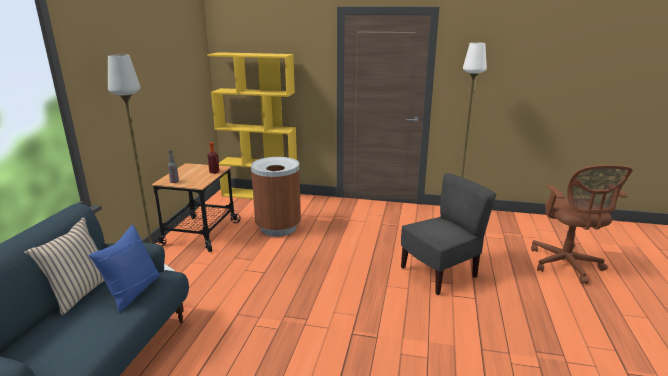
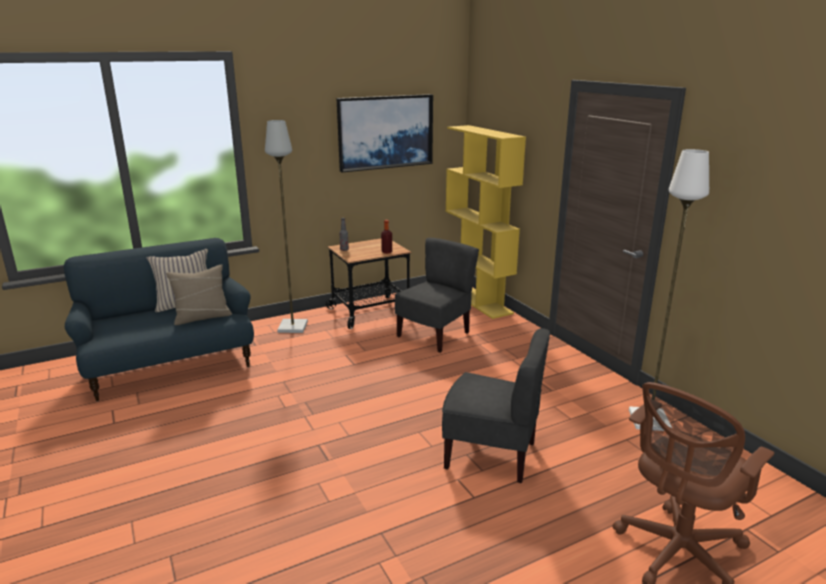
camera: 50 degrees right, 0 degrees up
blue pillow [89,225,160,313] -> beige pillow [166,264,232,325]
brown trash can [251,157,301,237] -> grey chair [395,238,479,353]
none -> picture [336,94,433,173]

